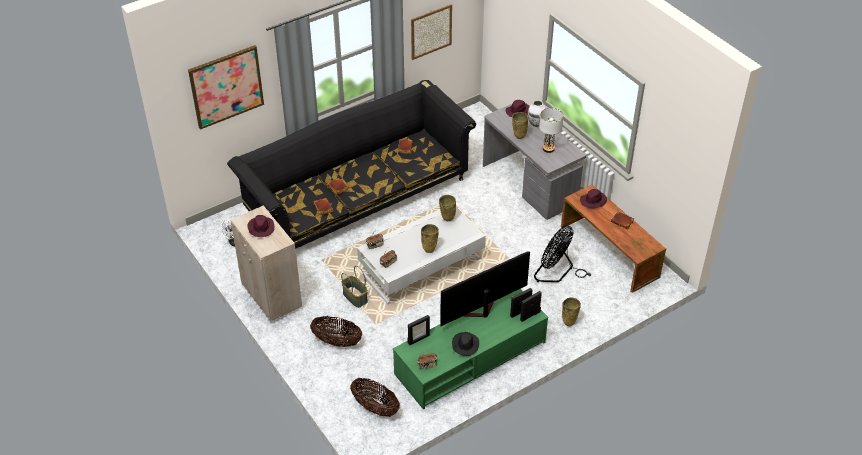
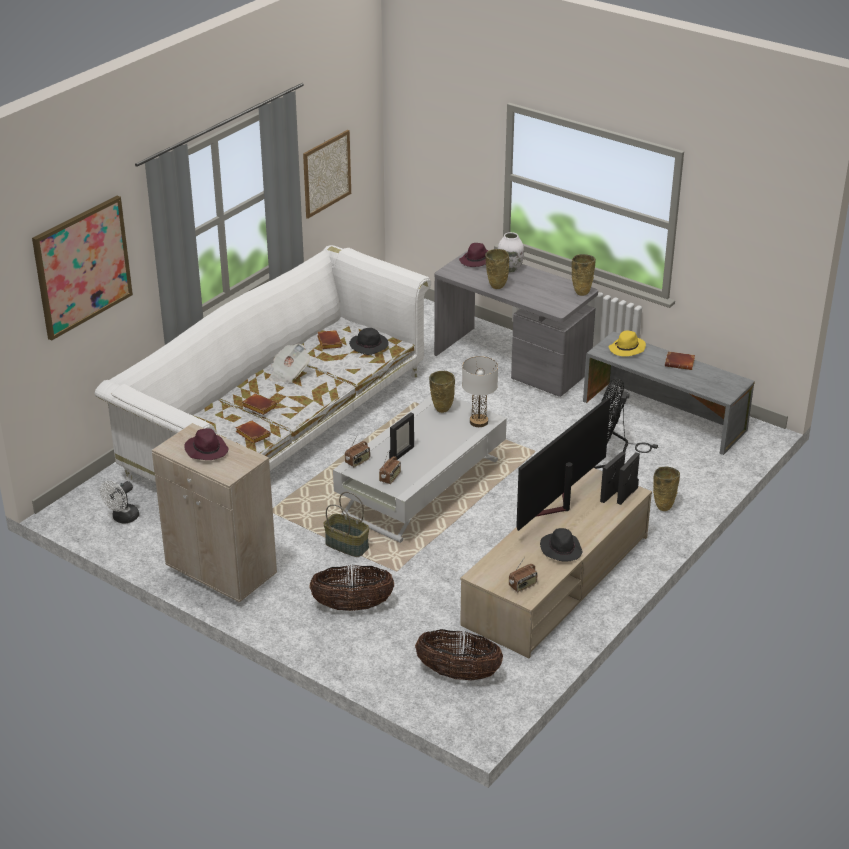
camera: 20 degrees left, 10 degrees down
black sofa [227,80,476,249] -> white sofa [95,245,431,483]
green tv stand [393,289,548,410] -> beige tv stand [460,468,652,658]
picture frame [408,315,430,345] -> picture frame moved to [389,412,414,460]
beige vase [421,224,439,253] -> beige vase moved to [572,254,596,296]
table lamp [539,108,564,153] -> table lamp moved to [462,356,498,427]
brown bench [561,185,666,293] -> grey bench [583,331,755,455]
purple hat [580,189,607,208] -> yellow hat [609,330,646,357]
none -> newspaper [269,344,310,383]
none -> black hat [349,328,389,355]

